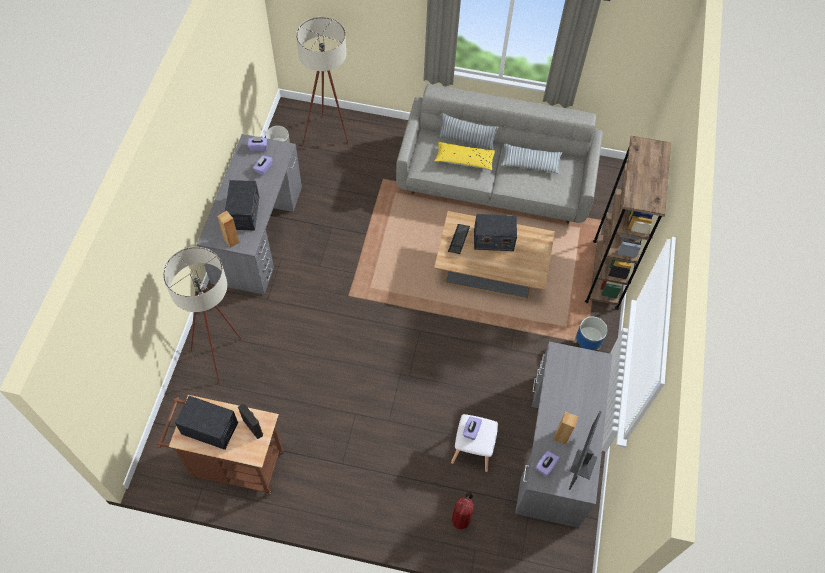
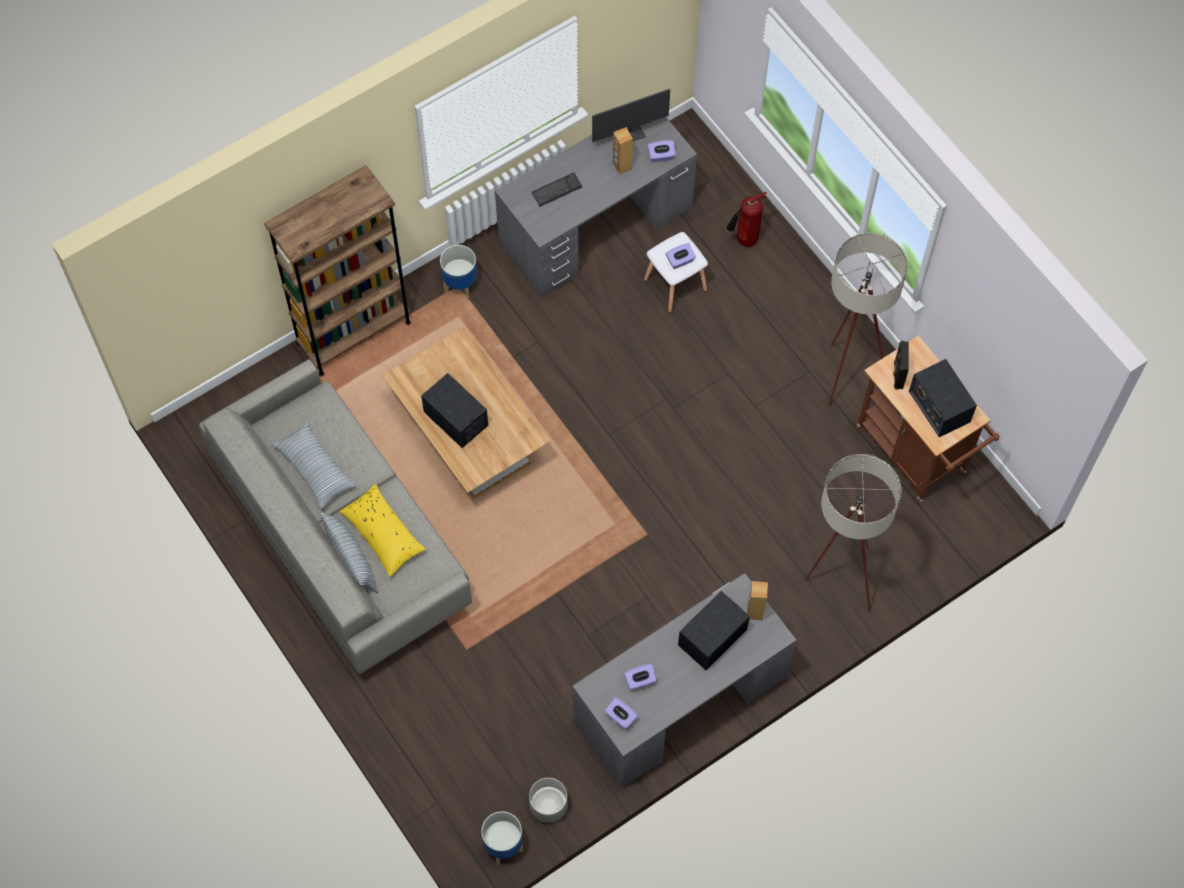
camera: 135 degrees left, 5 degrees up
beige floor lamp [296,17,349,145] -> beige floor lamp moved to [828,233,908,406]
keyboard [448,224,470,254] -> keyboard moved to [532,173,582,207]
none -> planter [481,811,523,865]

